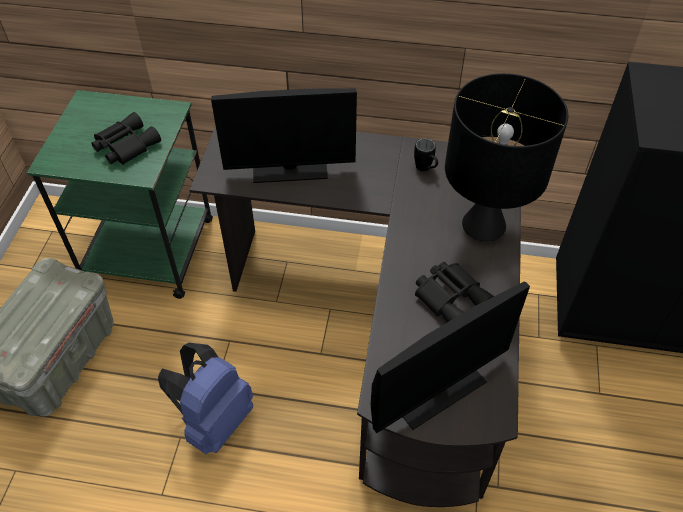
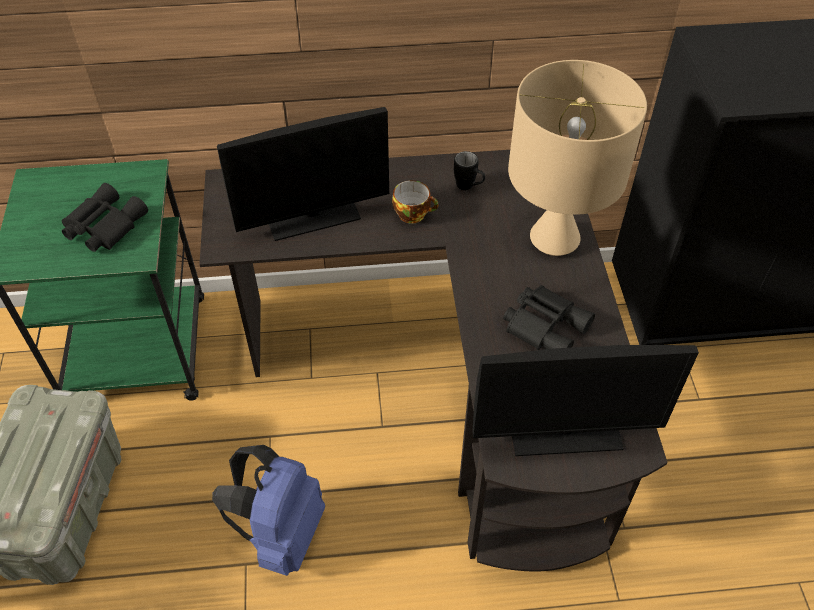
camera: 15 degrees left, 0 degrees up
monitor [371,282,530,433] -> monitor turned 45 degrees clockwise [472,345,699,456]
black table lamp [445,73,568,241] -> beige table lamp [508,60,647,256]
none -> cup [392,180,438,224]

